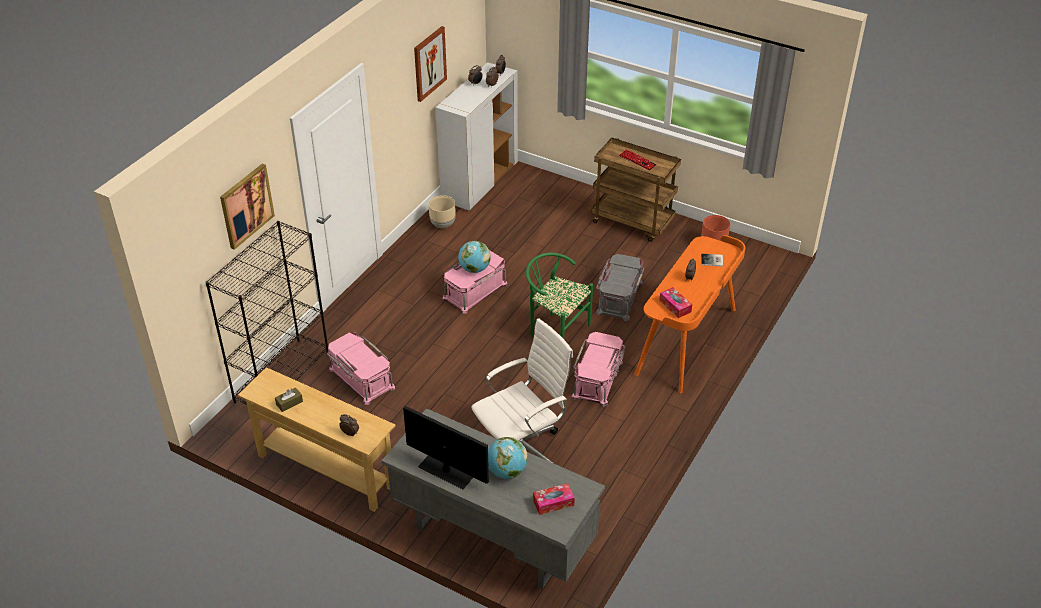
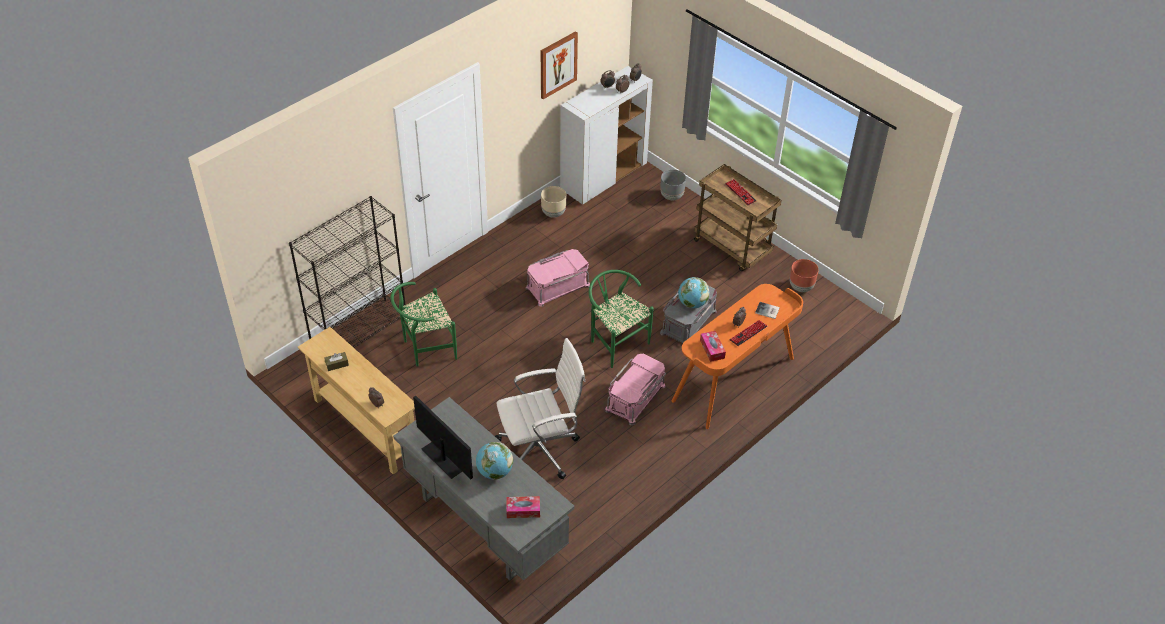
camera: 15 degrees right, 5 degrees up
picture [220,164,275,250] -> none
pink storage box [327,332,395,405] -> green chair [391,282,457,367]
globe [458,241,491,273] -> globe moved to [678,277,710,308]
none -> grey planter [660,169,686,200]
none -> keyboard [729,320,768,346]

